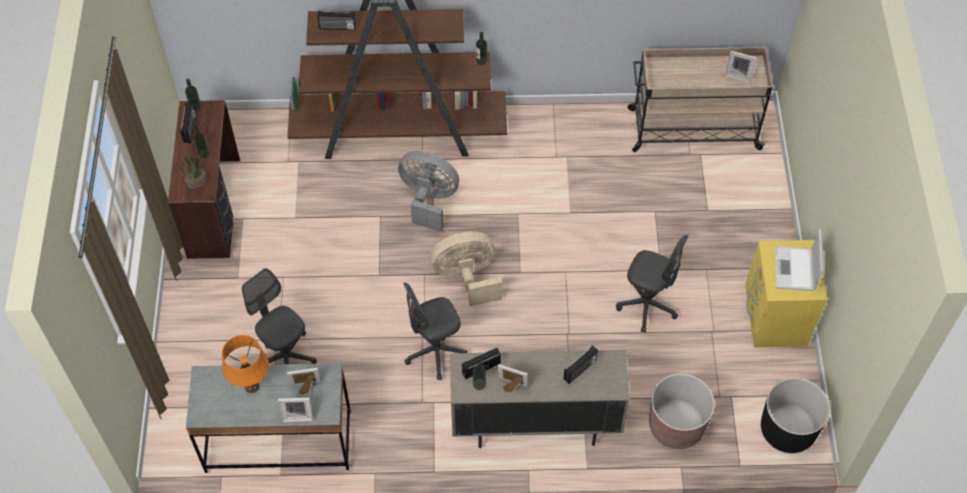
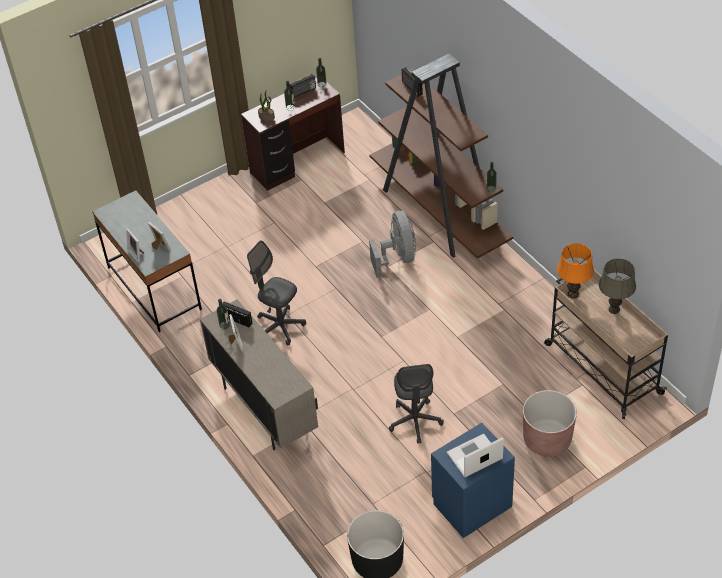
camera: 60 degrees right, 10 degrees down
orange table lamp [222,335,269,393] -> orange table lamp moved to [557,243,594,299]
grey office chair [242,268,317,364] -> none
beige fan [430,231,502,307] -> none
radio [563,345,598,384] -> none
brown planter [649,374,715,449] -> brown planter moved to [523,390,577,457]
picture frame [725,51,757,82] -> none
yellow nightstand [745,240,827,347] -> blue nightstand [431,423,515,538]
none -> grey table lamp [599,258,636,314]

